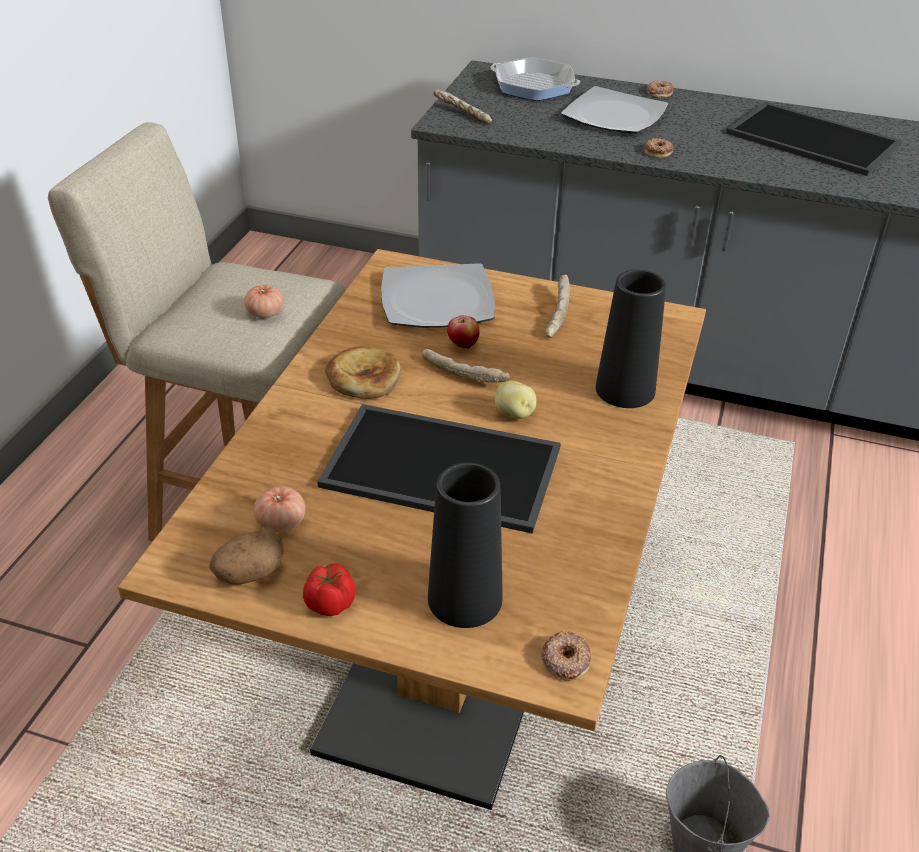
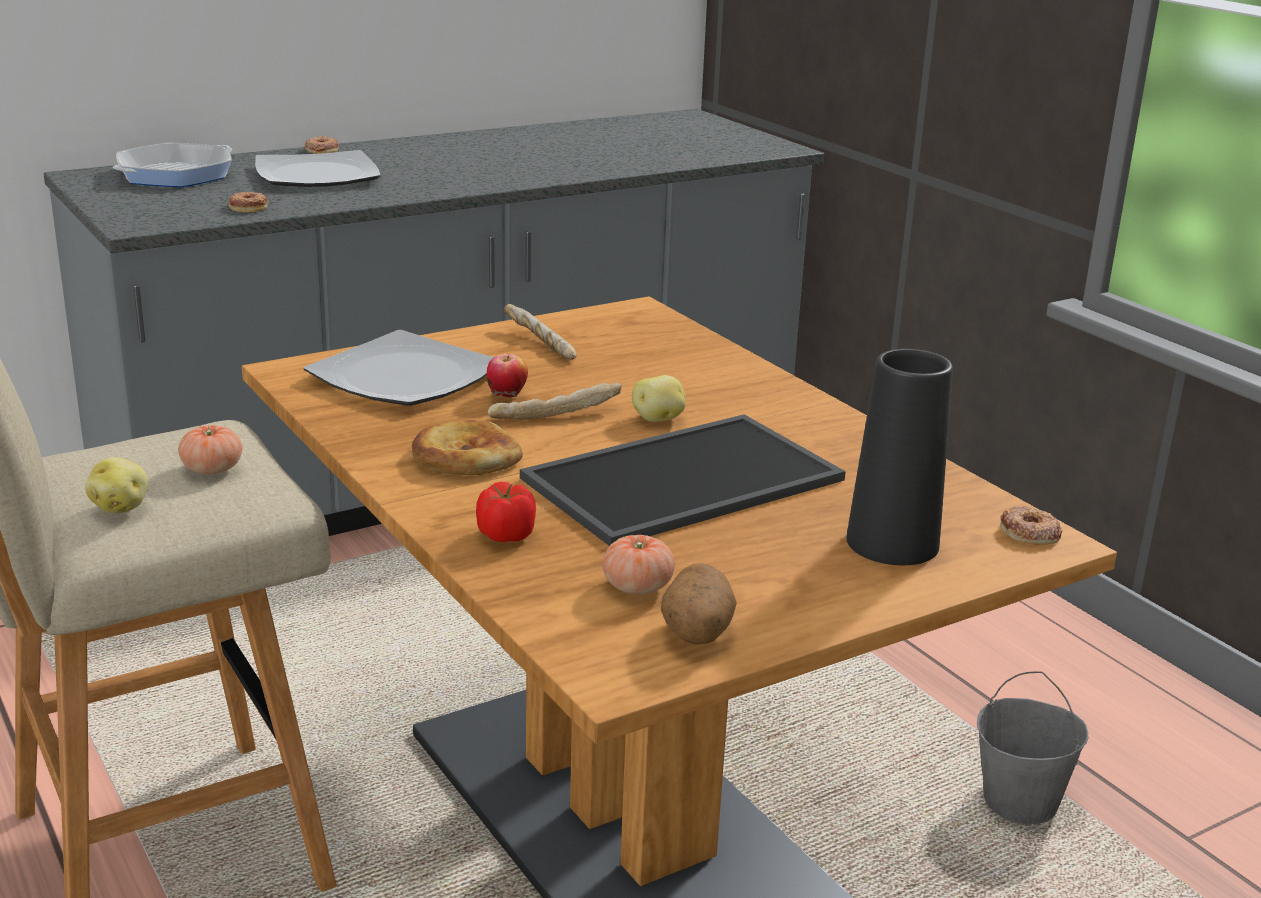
camera: 50 degrees left, 15 degrees down
tomato [303,563,356,616] -> tomato moved to [476,482,536,542]
bread [434,89,492,123] -> none
frying pan [490,57,580,101] -> frying pan turned 150 degrees clockwise [113,142,232,187]
black vase [596,270,666,408] -> none
donut [644,138,673,158] -> donut moved to [228,192,268,212]
tray [726,102,901,176] -> none
none -> potato [85,457,148,513]

